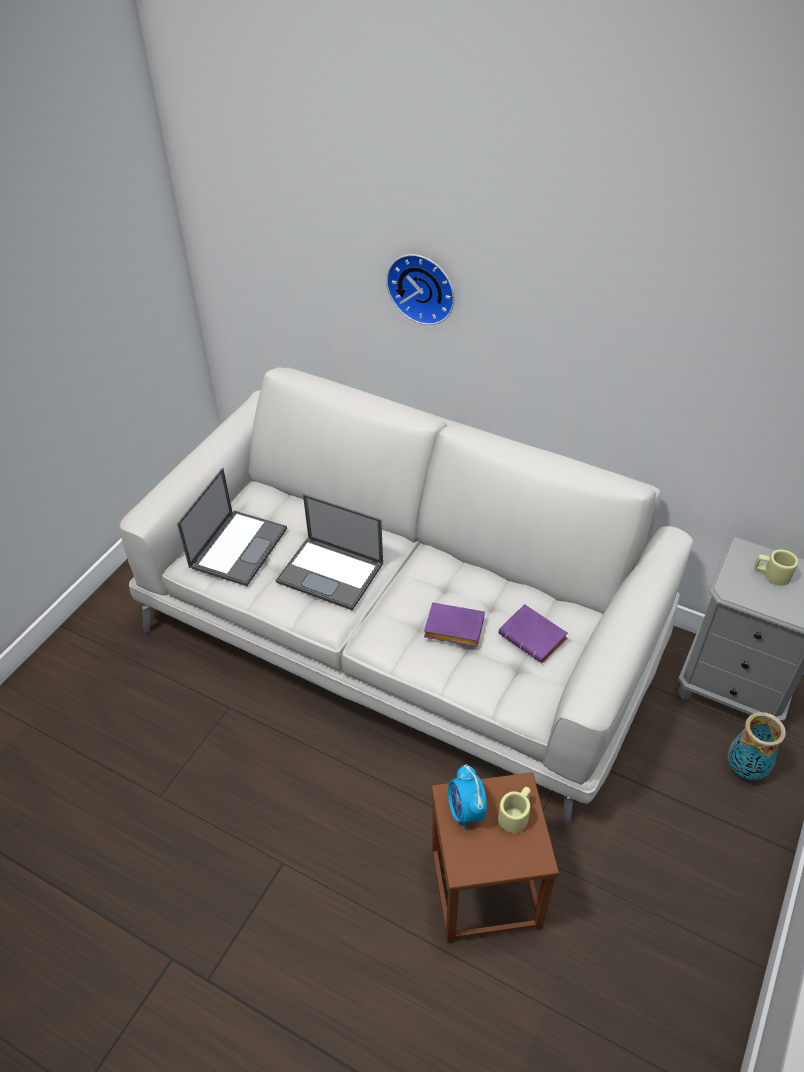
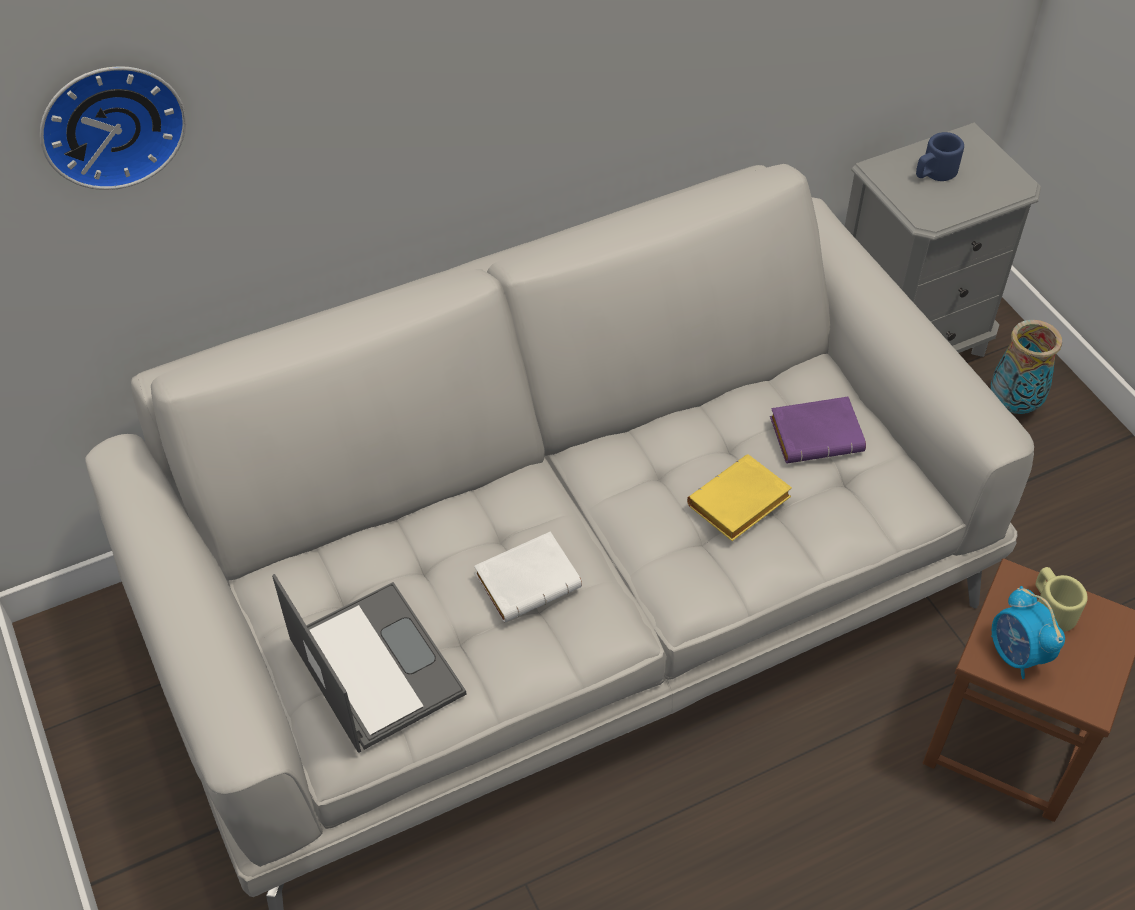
camera: 55 degrees left, 5 degrees up
laptop [276,494,383,611] -> white book [474,532,582,622]
wall clock [386,254,455,325] -> wall clock moved to [40,66,186,190]
purple book [424,603,485,647] -> yellow book [687,454,792,541]
alarm clock [448,764,487,830] -> alarm clock turned 45 degrees clockwise [991,586,1065,679]
beige mug [754,550,798,586] -> blue mug [916,132,964,181]

